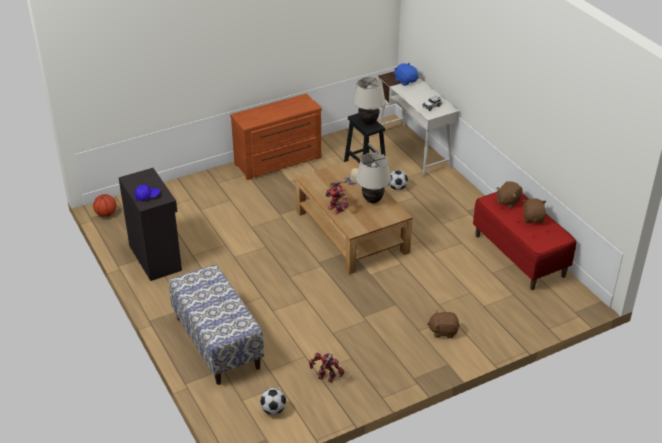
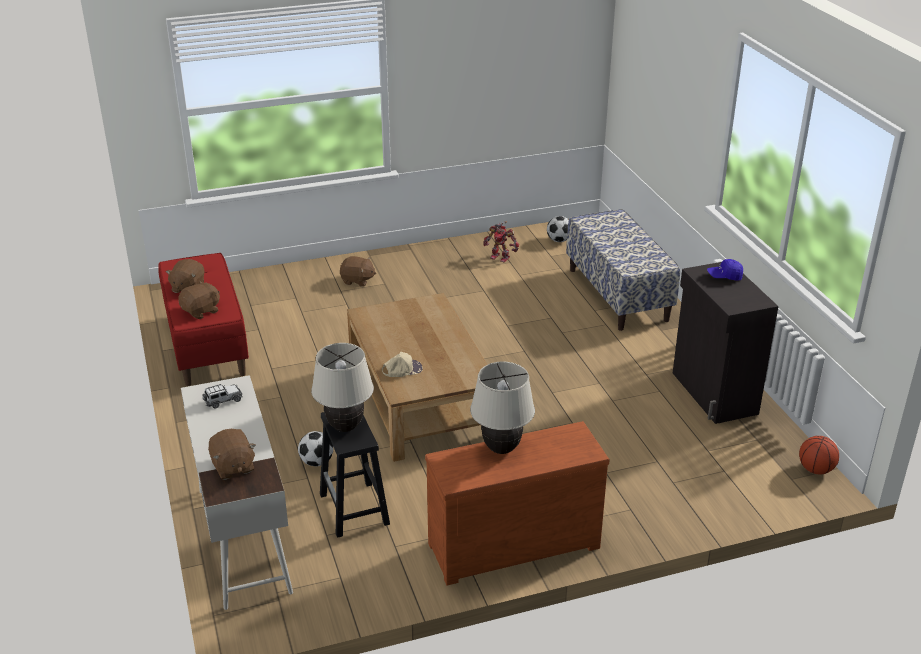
camera: 170 degrees left, 5 degrees down
toy robot [325,181,349,214] -> none
beige table lamp [356,152,391,203] -> beige table lamp moved to [470,362,535,454]
blue plush toy [394,63,418,86] -> brown plush toy [208,429,256,480]

